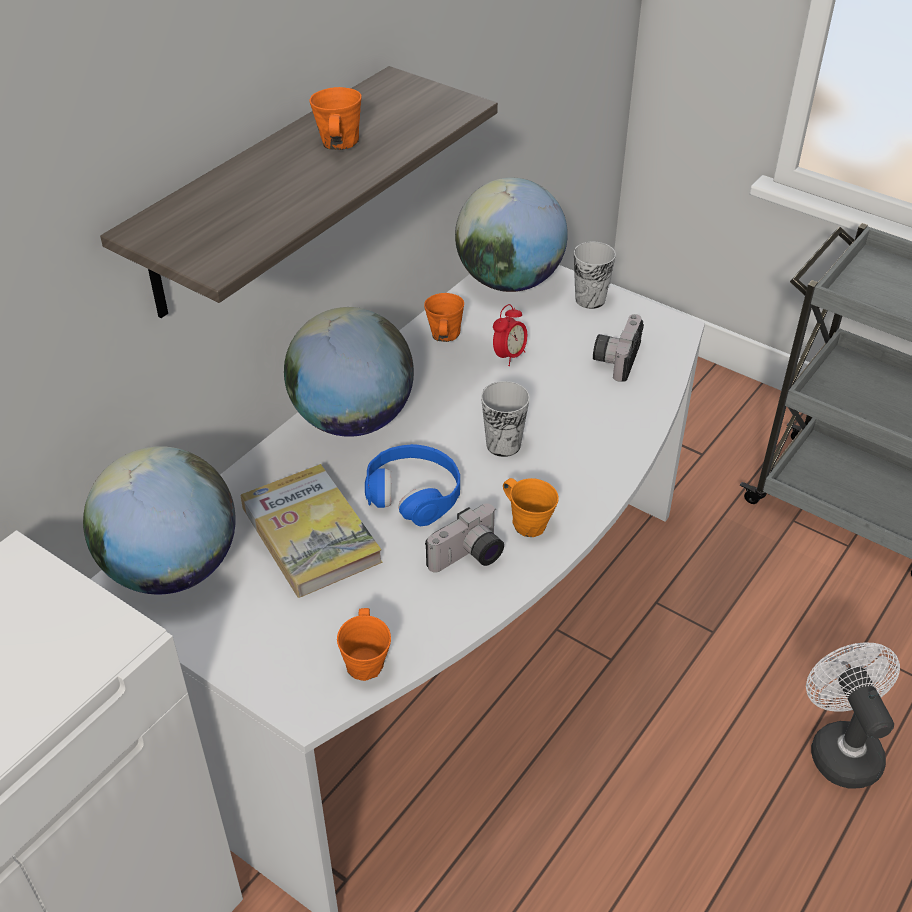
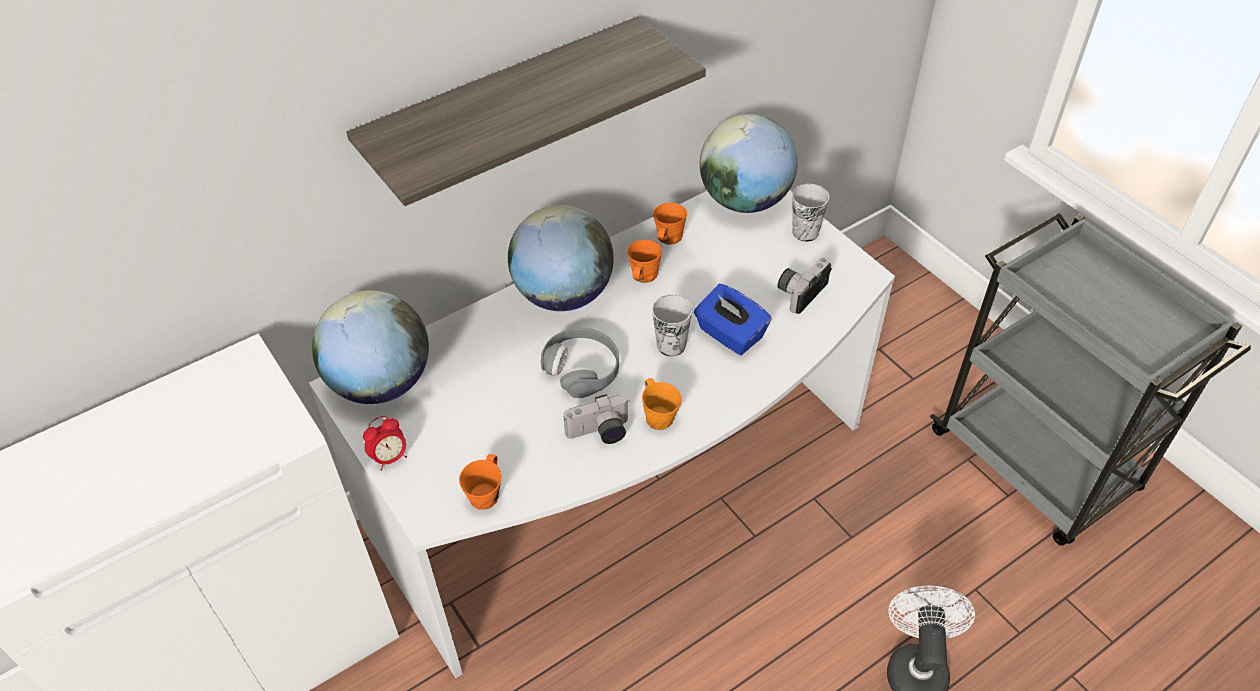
camera: 20 degrees right, 5 degrees up
book [240,464,382,598] -> none
orange mug [309,87,362,150] -> orange mug moved to [627,240,662,283]
blue headphones [365,444,460,526] -> grey headphones [541,328,619,398]
alarm clock [493,304,527,366] -> alarm clock moved to [363,416,407,471]
none -> blue tissue box [694,284,771,355]

